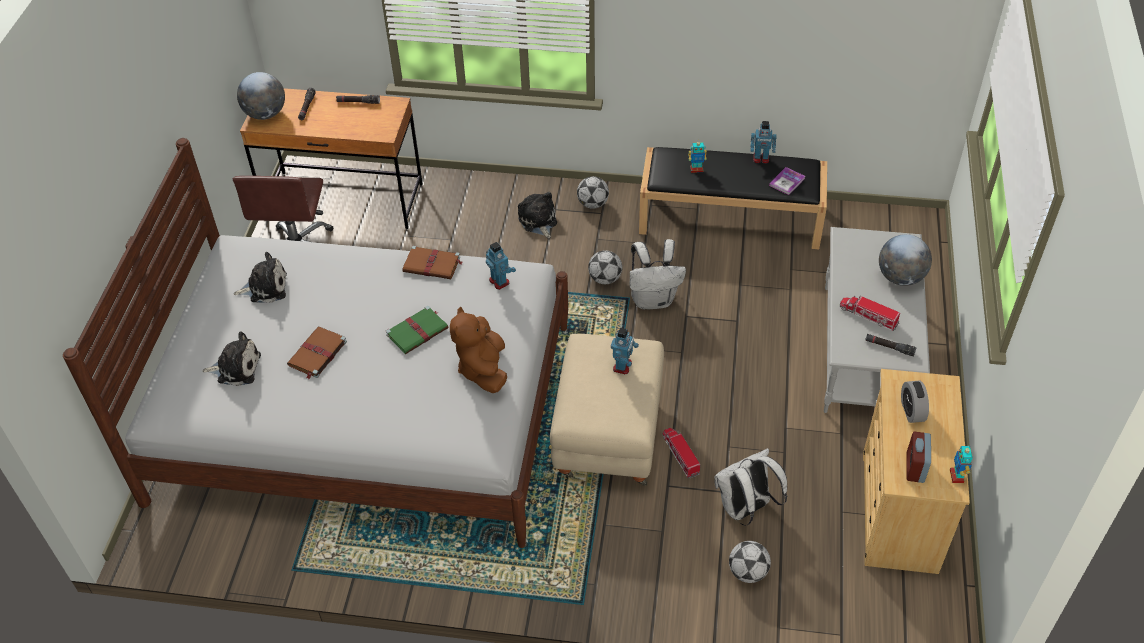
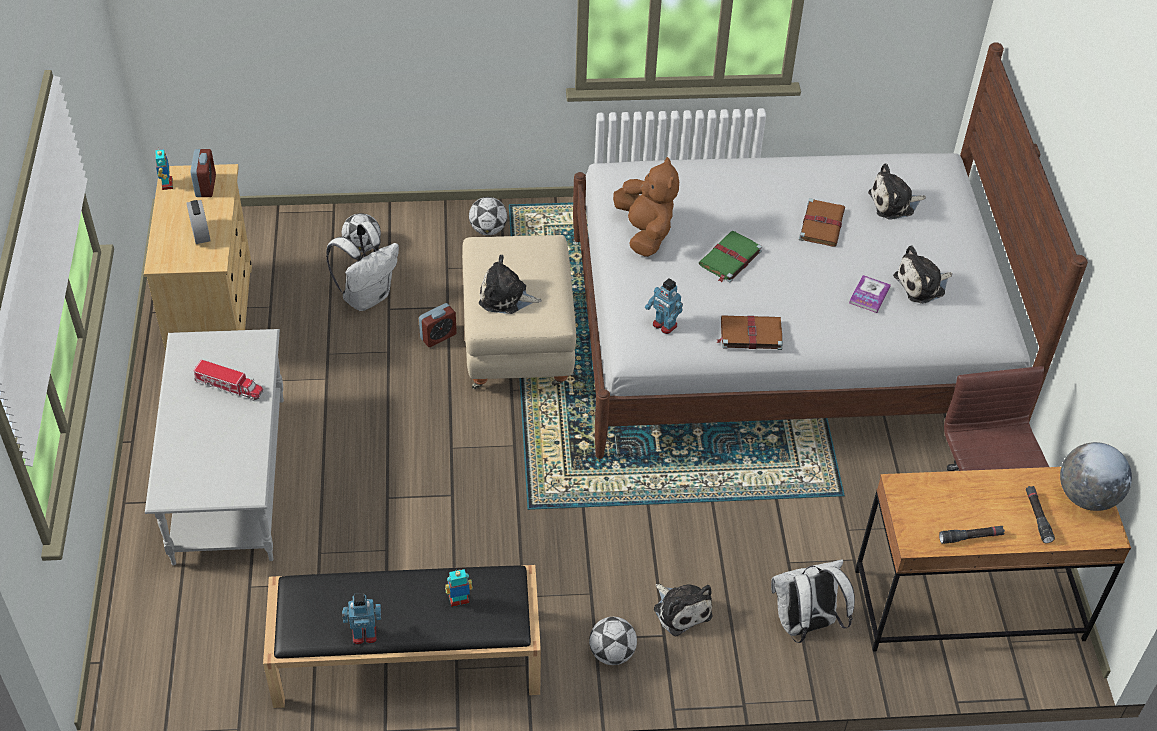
camera: 165 degrees right, 0 degrees up
football [588,250,622,284] -> football moved to [469,197,507,235]
toy robot [611,328,639,374] -> plush toy [479,255,542,314]
white backpack [630,239,686,310] -> white backpack moved to [771,559,855,643]
toy truck [662,428,700,478] -> alarm clock [419,303,457,347]
book [769,167,805,195] -> book moved to [849,275,891,313]
black flashlight [865,334,916,356] -> none
globe [879,234,932,286] -> none

